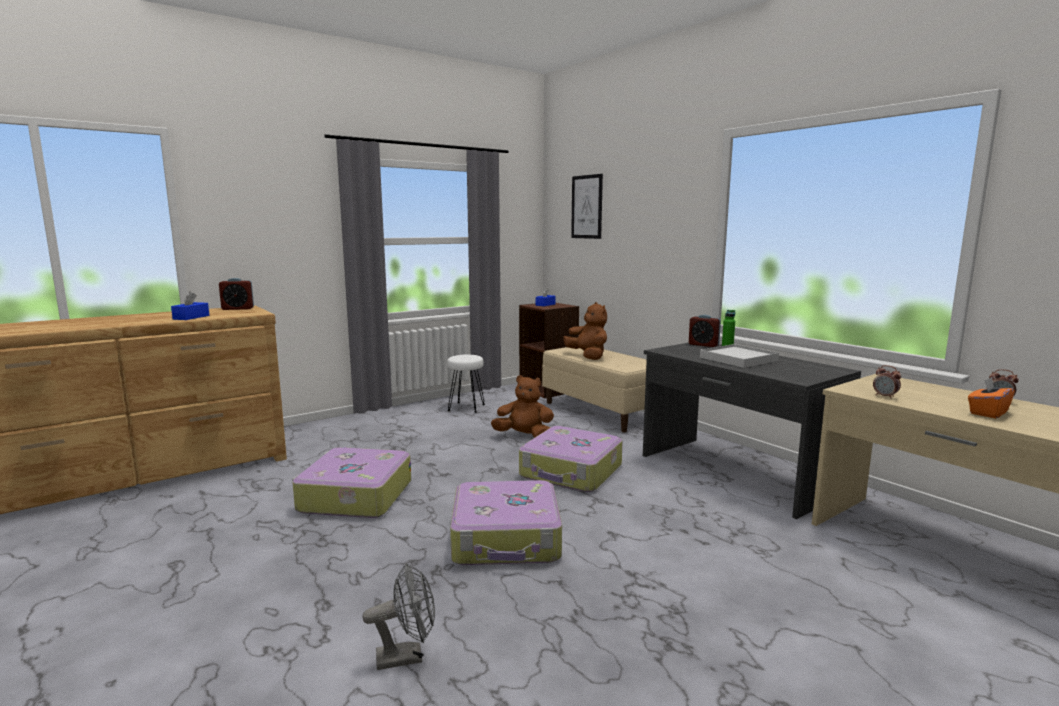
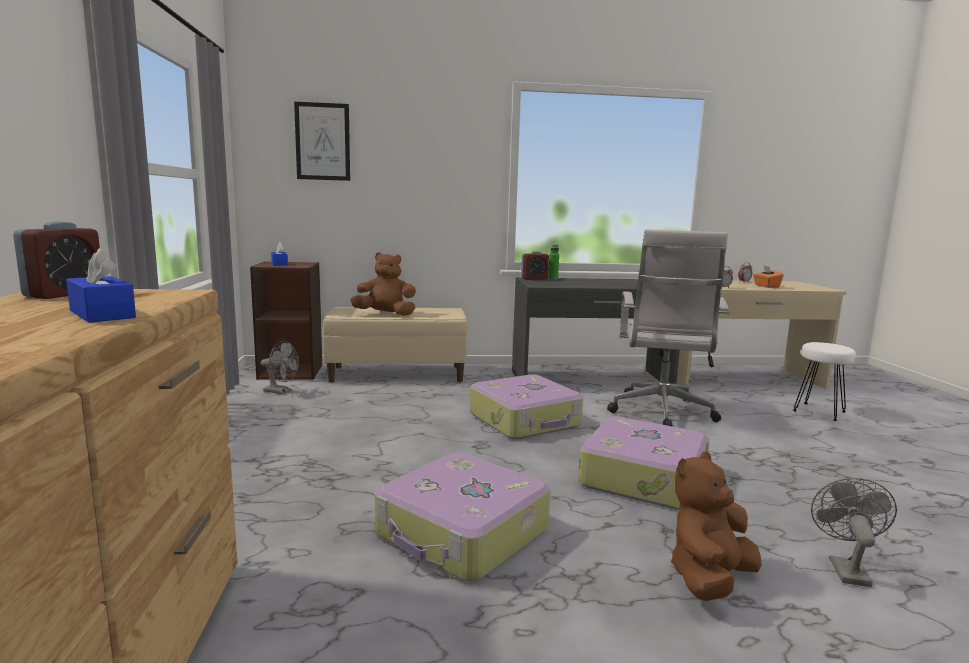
camera: 60 degrees left, 0 degrees up
white stool [447,354,485,413] -> white stool moved to [793,342,856,421]
brown plush toy [491,375,554,438] -> brown plush toy moved to [671,451,762,601]
white tray [700,344,779,368] -> none
none -> grey fan [261,341,299,395]
none -> white office chair [607,229,729,427]

